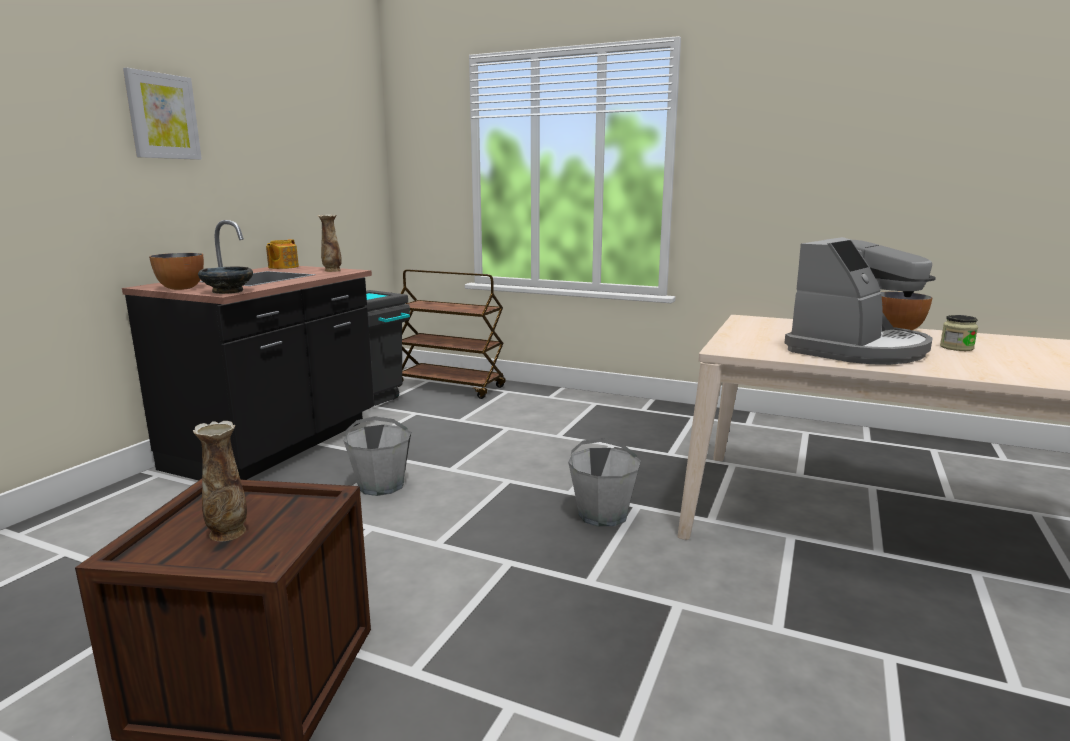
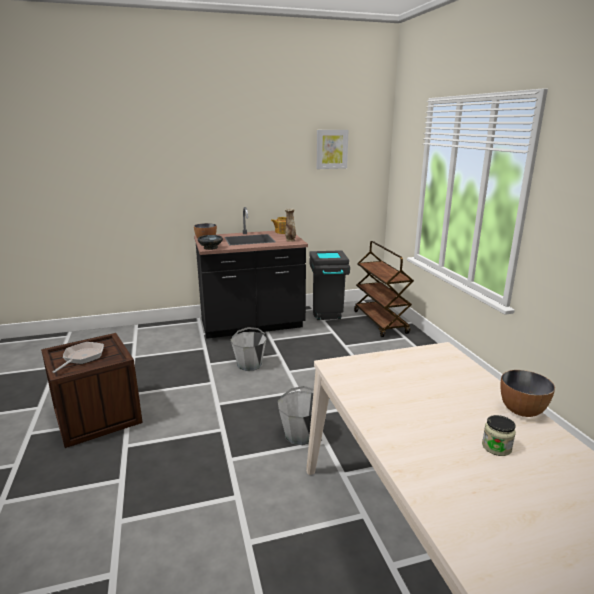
camera: 50 degrees right, 5 degrees up
picture [123,68,202,160] -> picture moved to [316,130,349,169]
vase [193,421,247,541] -> frying pan [53,342,104,373]
coffee machine [784,237,936,365] -> none

